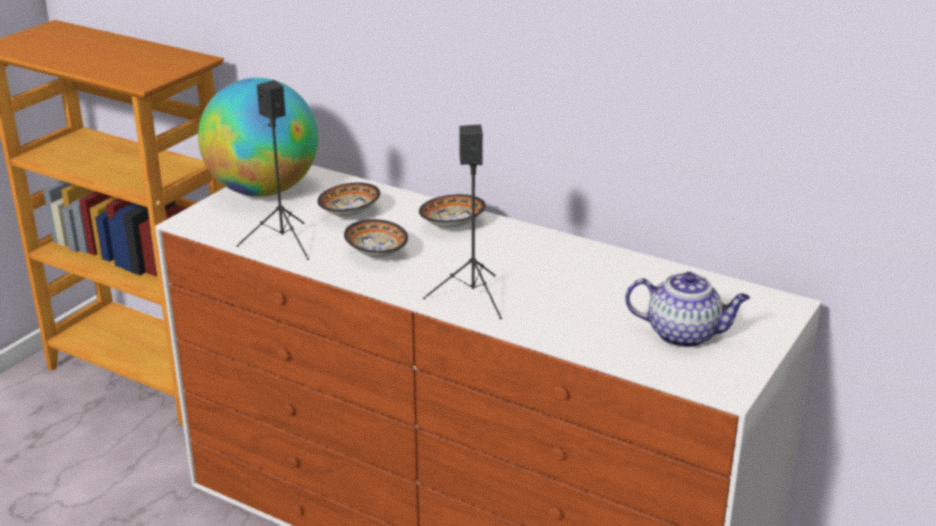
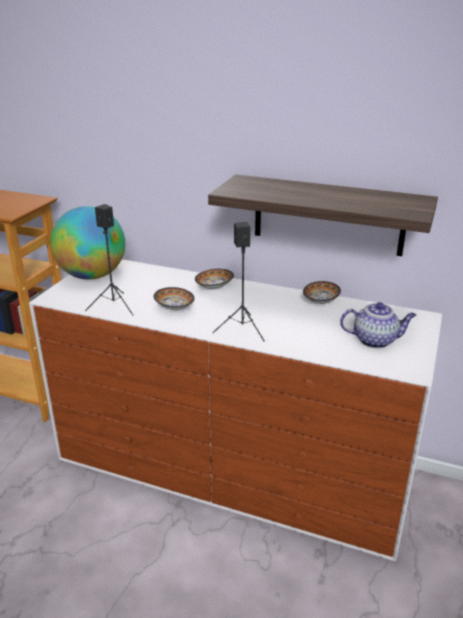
camera: 10 degrees left, 0 degrees up
bowl [317,183,380,216] -> bowl moved to [303,281,341,304]
none -> shelf [208,174,438,256]

